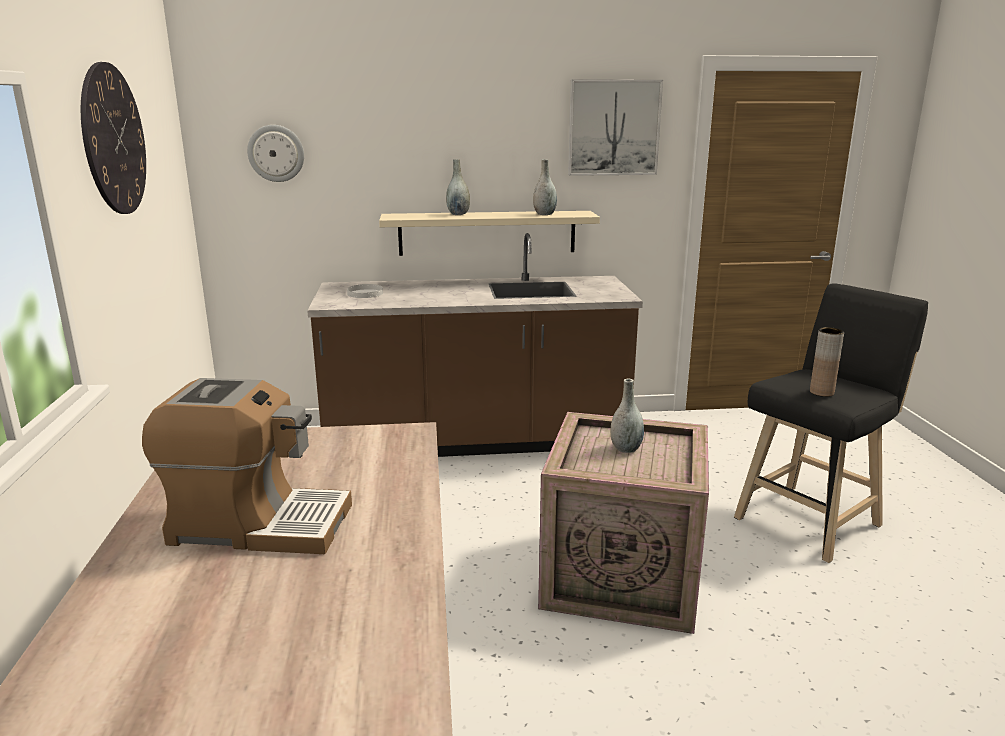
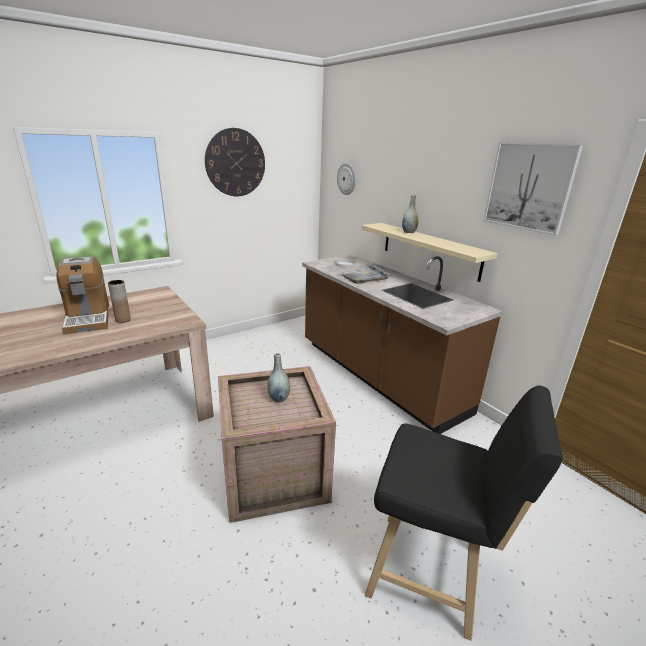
camera: 60 degrees right, 5 degrees up
grey vase [533,159,557,215] -> none
brown vase [810,327,844,397] -> brown vase moved to [108,280,131,323]
none -> grey tray [339,265,390,284]

